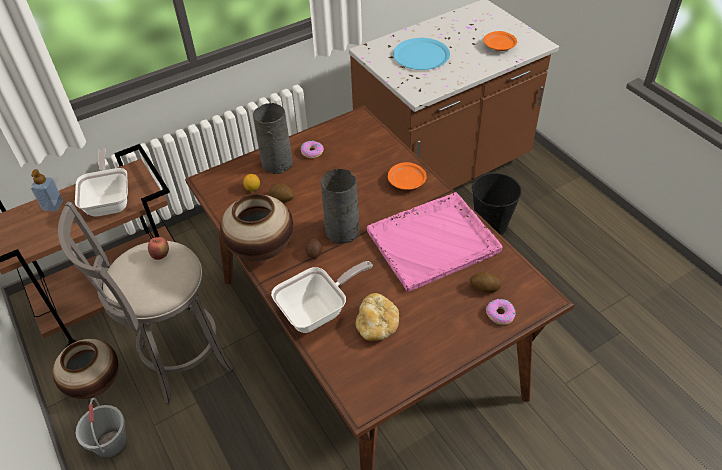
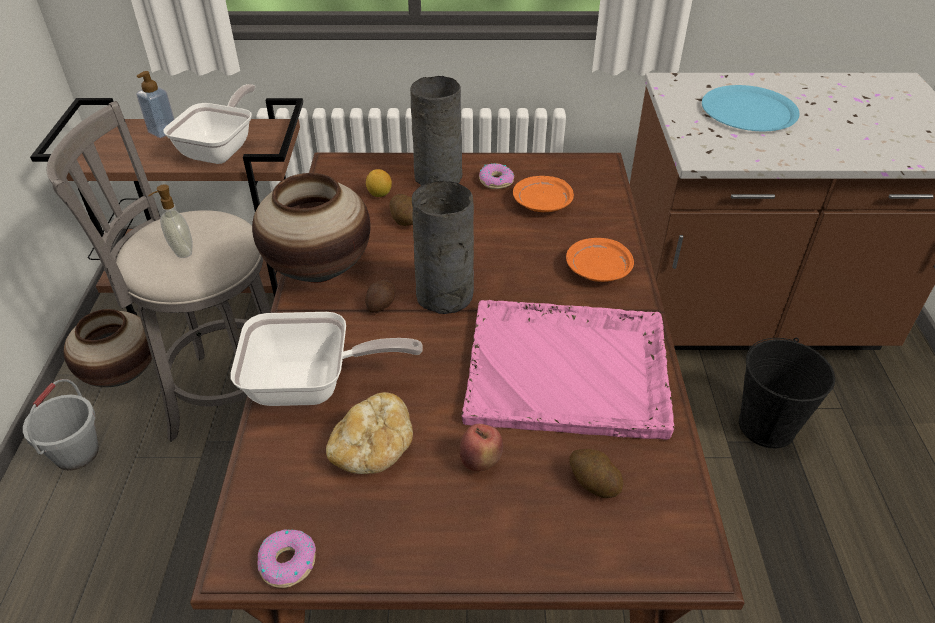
camera: 30 degrees right, 5 degrees down
apple [148,237,169,260] -> apple moved to [459,424,503,472]
orange plate [484,31,517,51] -> orange plate moved to [513,176,574,212]
donut [486,299,515,325] -> donut moved to [257,530,316,588]
none -> soap dispenser [148,185,193,258]

